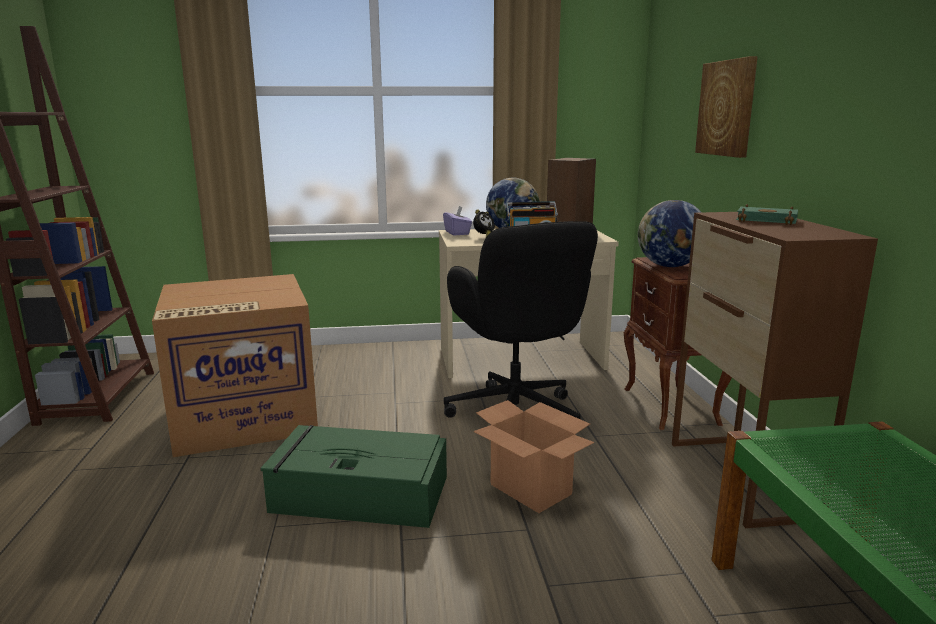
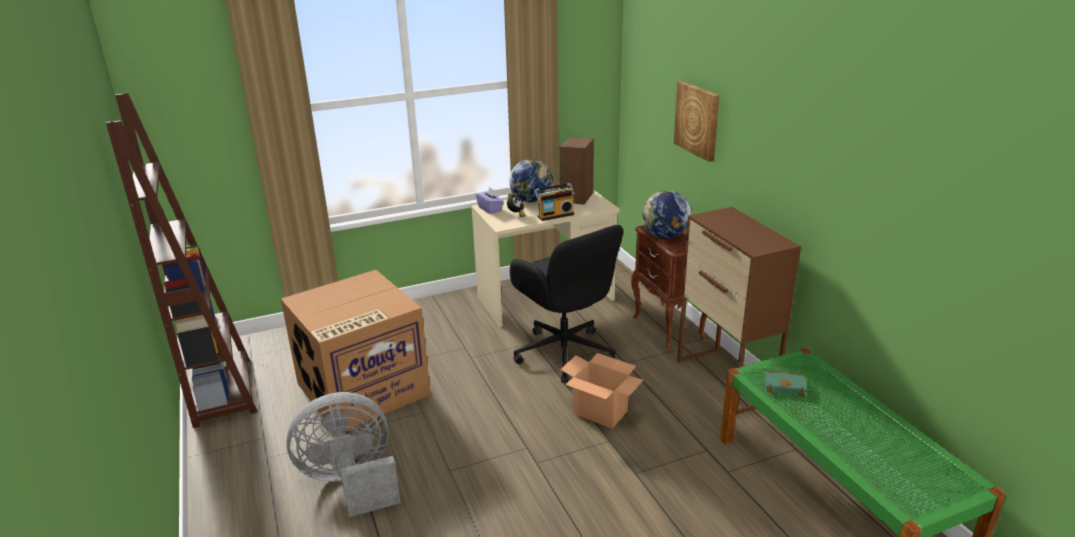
camera: 15 degrees left, 10 degrees up
green storage box [261,425,447,528] -> none
green book [736,204,798,225] -> green book moved to [764,370,807,396]
none -> grey fan [286,392,400,517]

